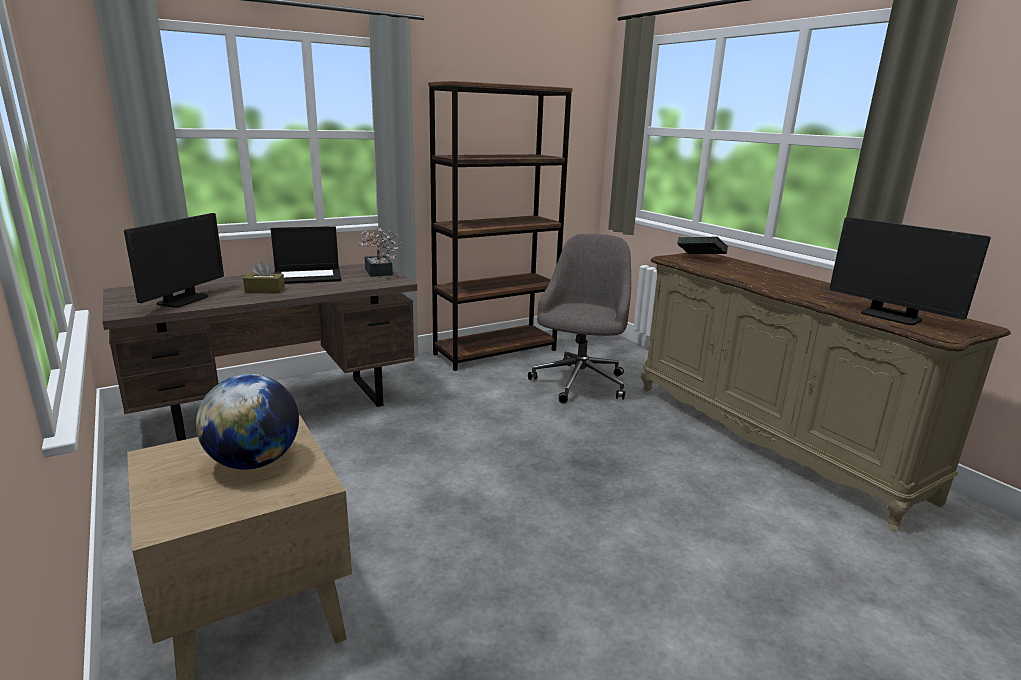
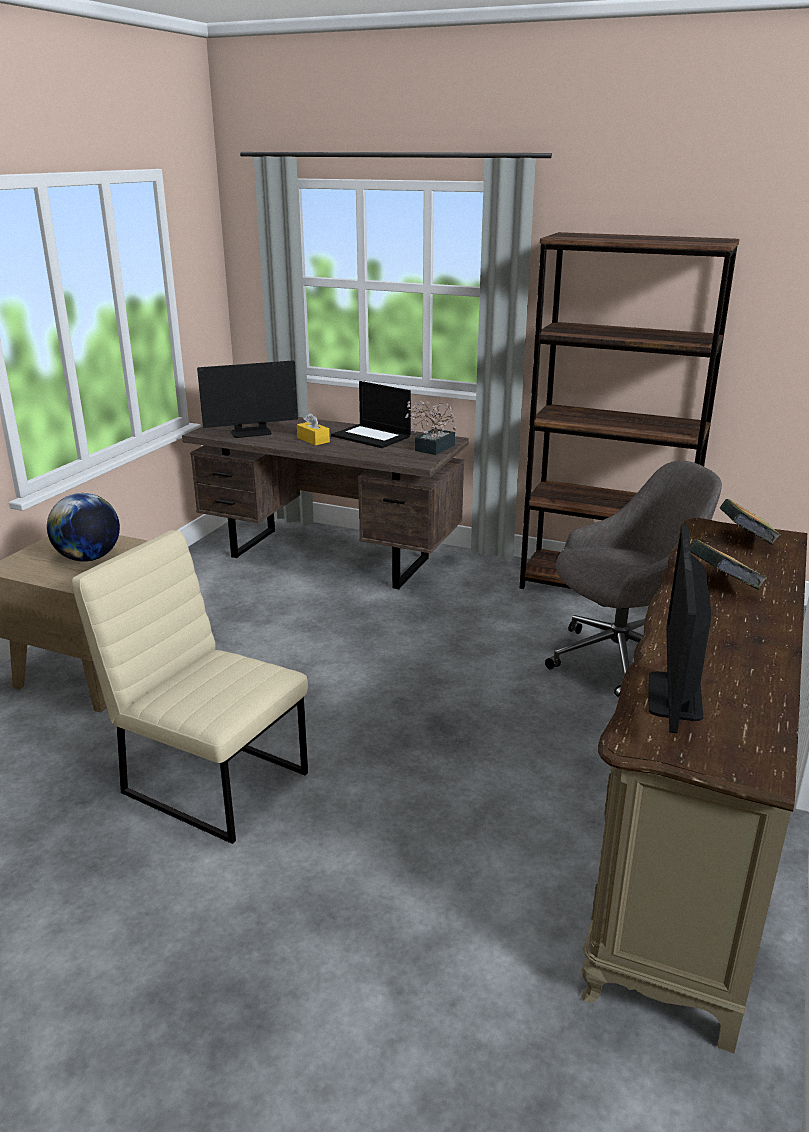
camera: 55 degrees right, 5 degrees up
brown tissue box [243,262,285,293] -> yellow tissue box [297,413,330,445]
none -> beige chair [72,530,308,844]
none -> book [690,539,767,590]

